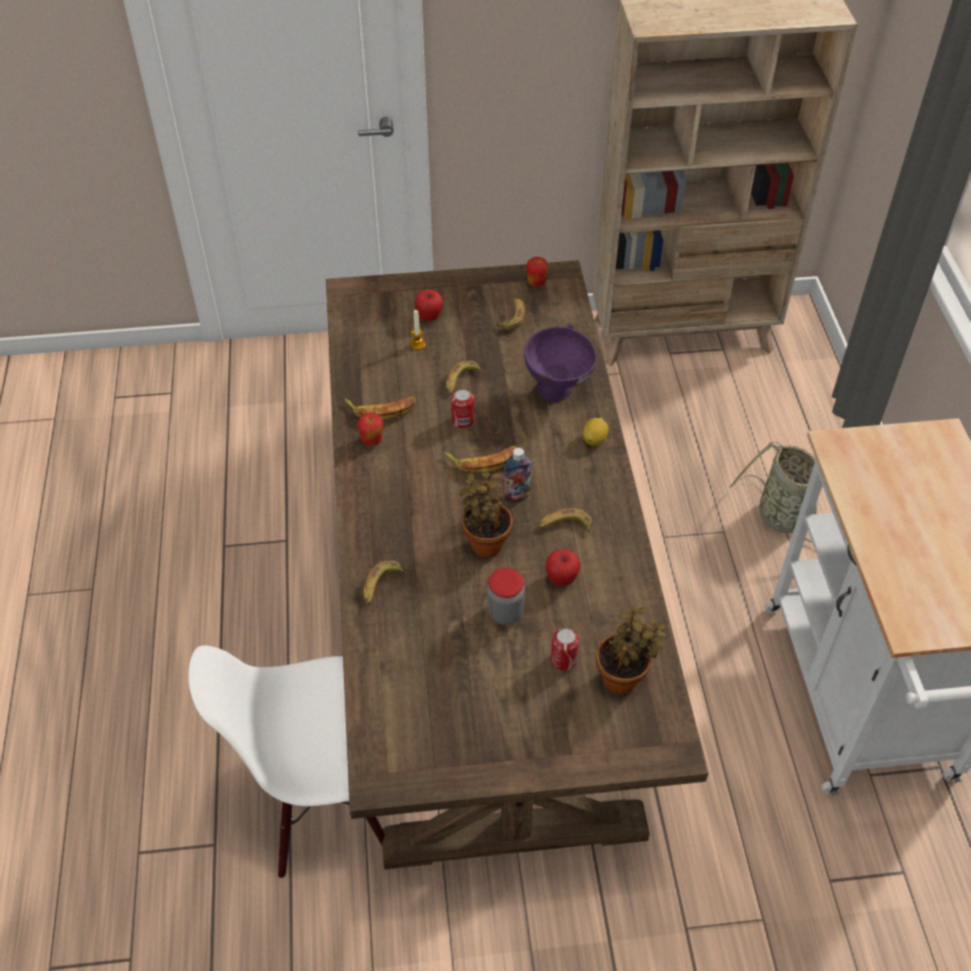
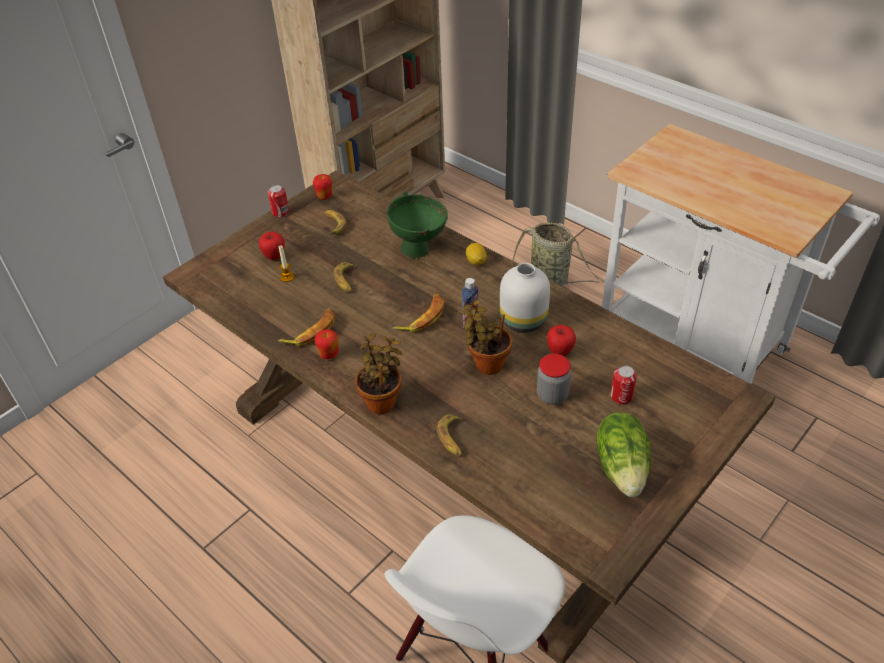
camera: 40 degrees left, 5 degrees down
can [451,389,474,429] -> can moved to [268,185,289,218]
purple bowl [524,323,597,402] -> green bowl [387,191,448,258]
banana [539,508,593,533] -> white vase [500,263,550,333]
potted plant [596,606,666,694] -> potted plant moved to [355,333,402,414]
none -> lettuce [596,412,651,497]

